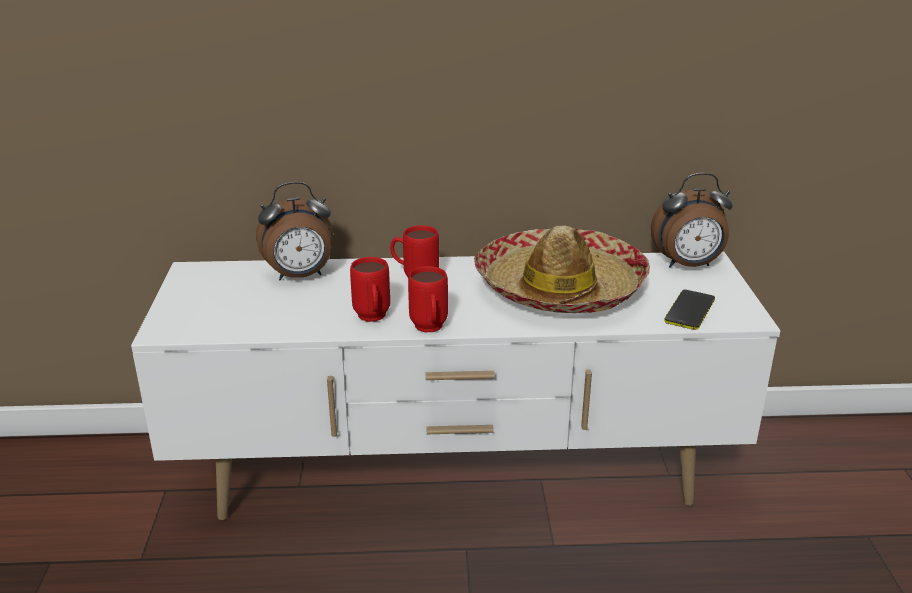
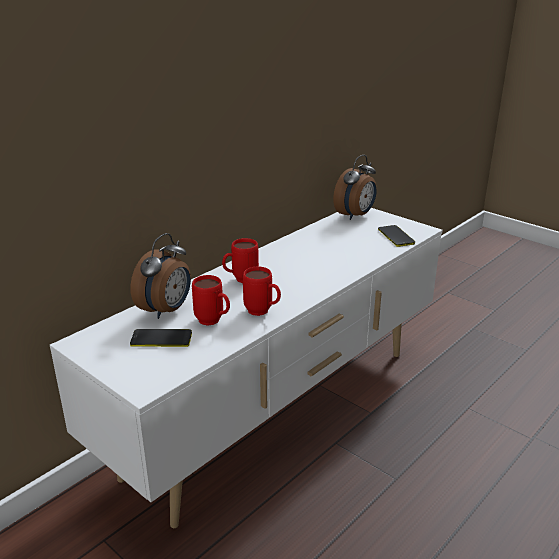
camera: 45 degrees left, 0 degrees up
red mug [408,266,448,332] -> red mug moved to [192,275,230,326]
hat [474,225,650,313] -> none
none -> phone [130,329,192,347]

